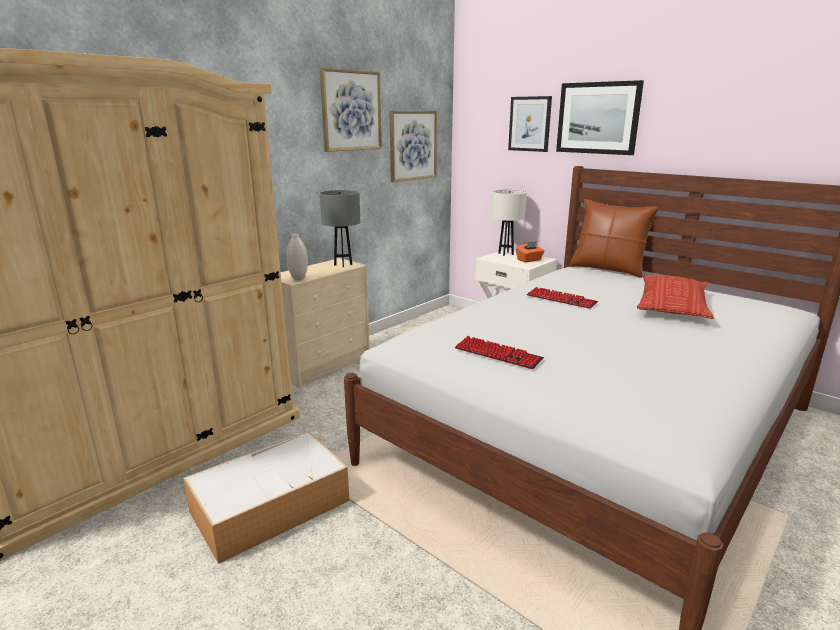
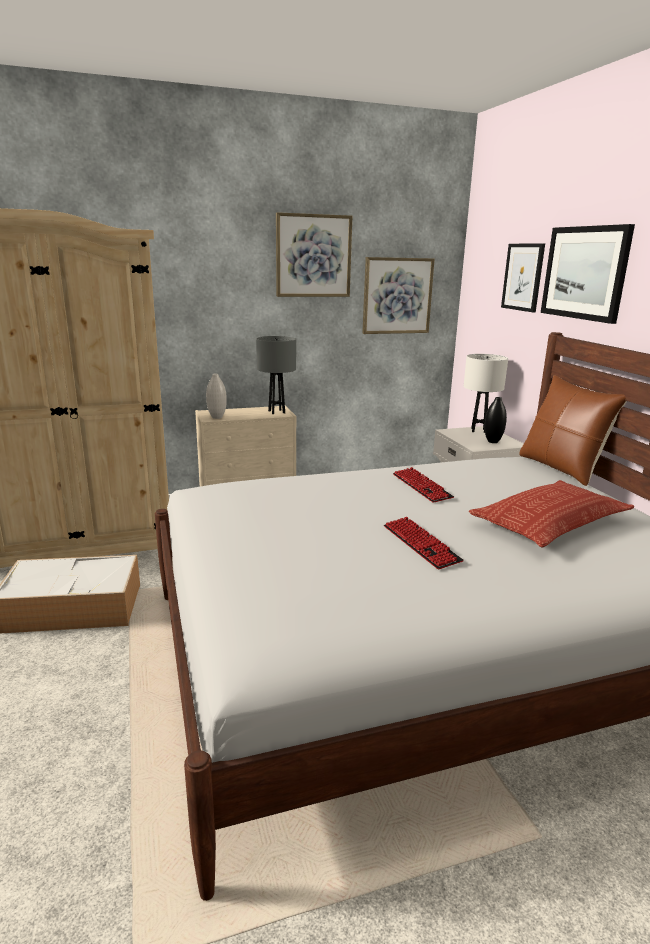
camera: 30 degrees right, 0 degrees up
keyboard [455,336,544,369] -> keyboard moved to [384,517,464,569]
orange tissue box [516,241,544,262] -> black vase [484,397,507,443]

